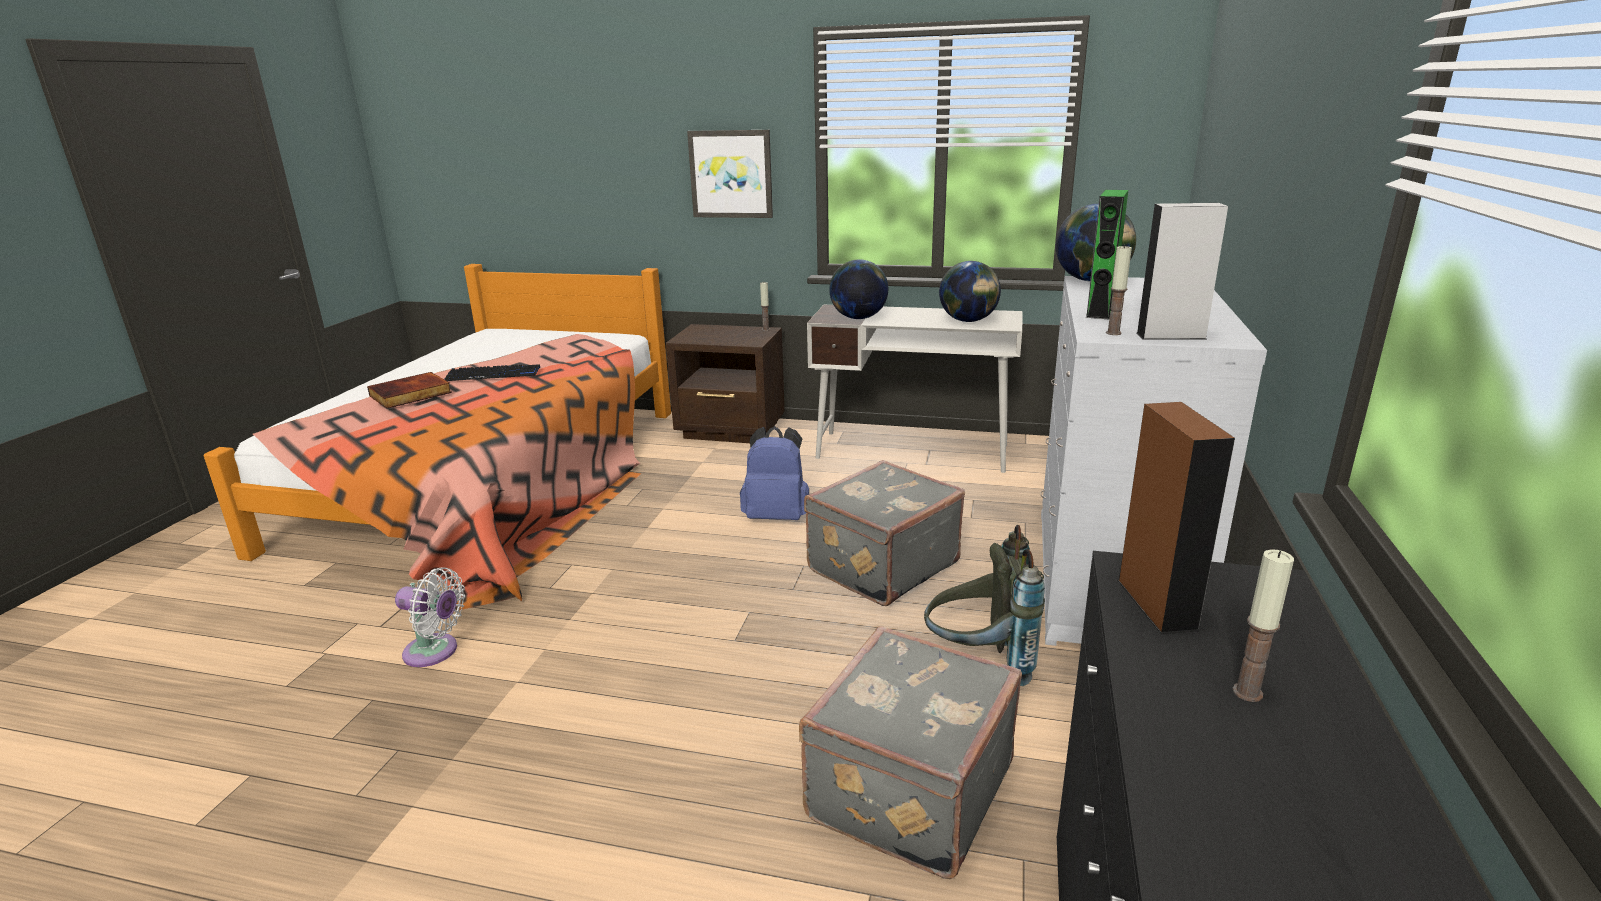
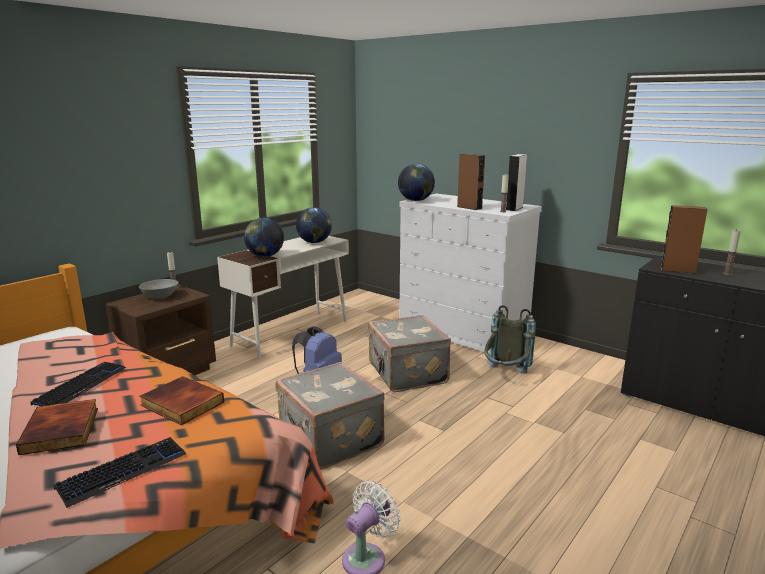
camera: 65 degrees left, 5 degrees down
picture [687,130,773,218] -> none
grey suitcase [799,626,1022,879] -> grey suitcase moved to [276,362,385,469]
green speaker [1086,190,1128,319] -> brown speaker [457,154,485,210]
none -> keyboard [53,437,186,508]
none -> grey bowl [139,279,179,299]
none -> book [139,376,224,425]

